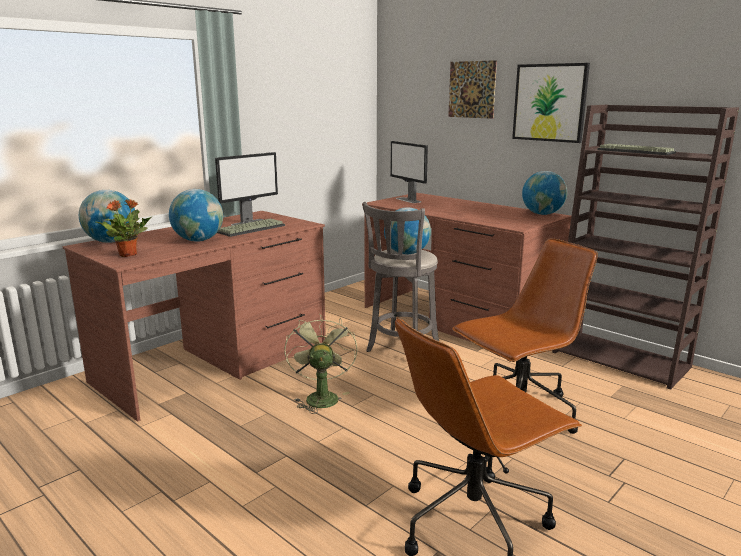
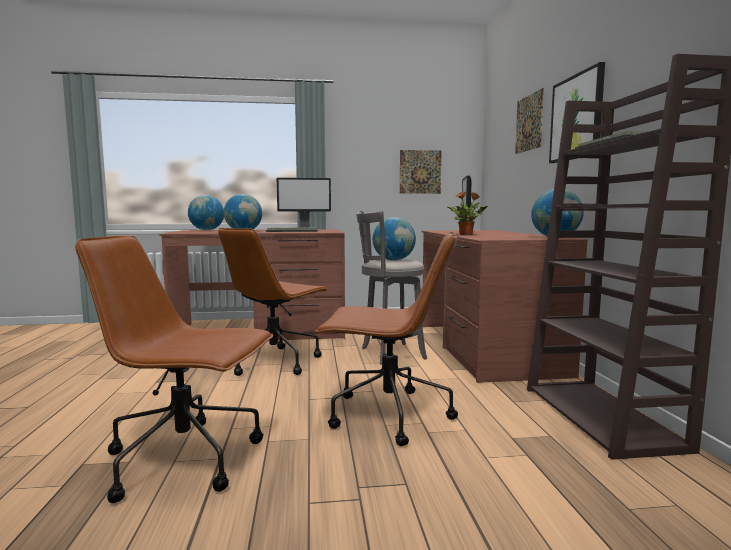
camera: 40 degrees right, 10 degrees down
potted plant [95,199,152,257] -> potted plant moved to [448,191,488,235]
green fan [285,314,358,414] -> brown office chair [218,228,328,376]
none -> picture [400,150,442,194]

